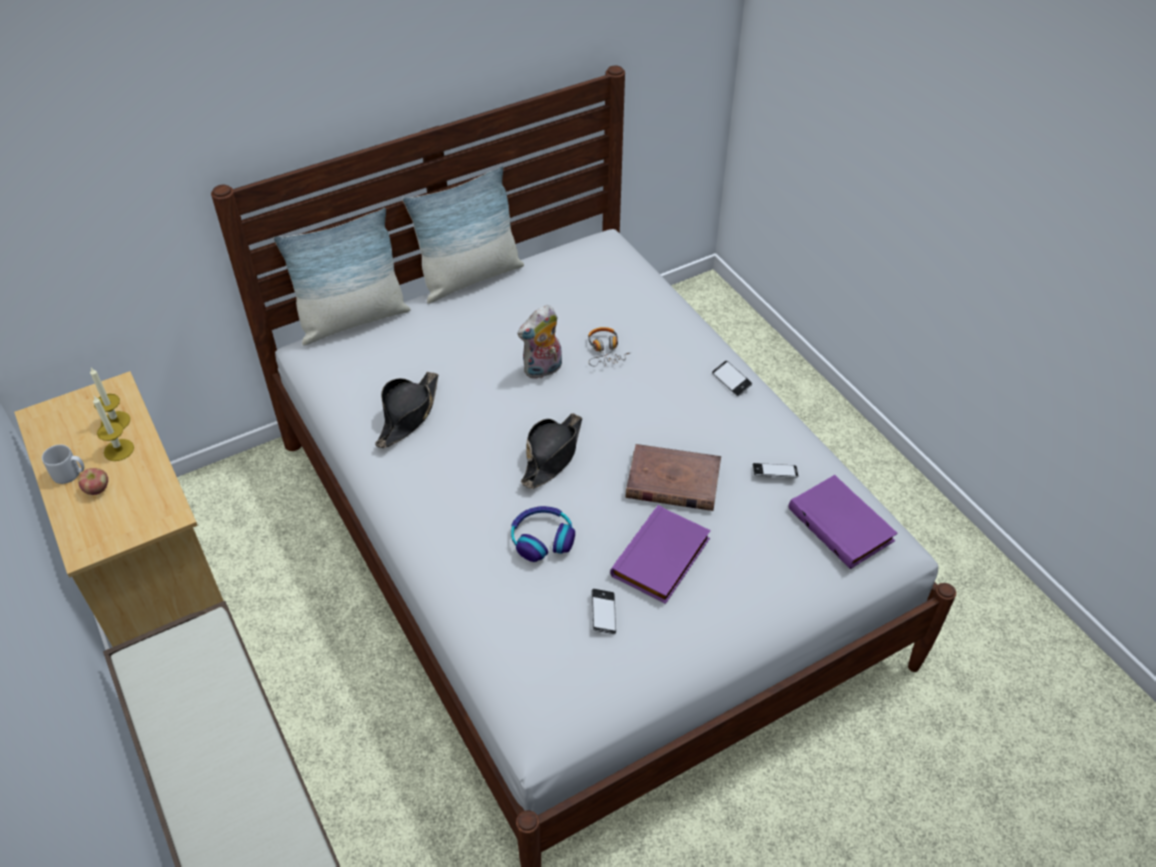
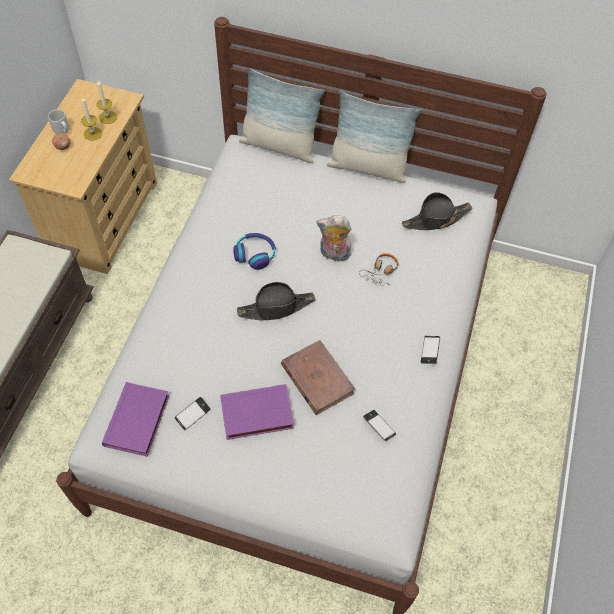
camera: 45 degrees right, 10 degrees up
black hat [375,372,438,448] -> black hat moved to [402,192,473,230]
headphones [511,506,575,562] -> headphones moved to [233,233,276,270]
purple book [788,475,898,569] -> purple book moved to [102,382,169,457]

